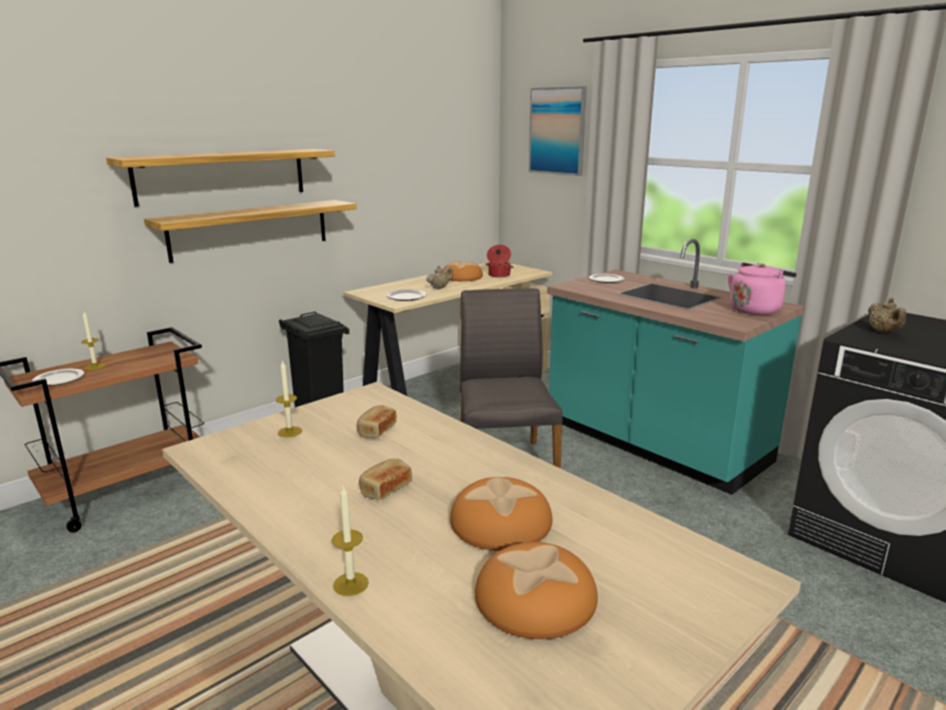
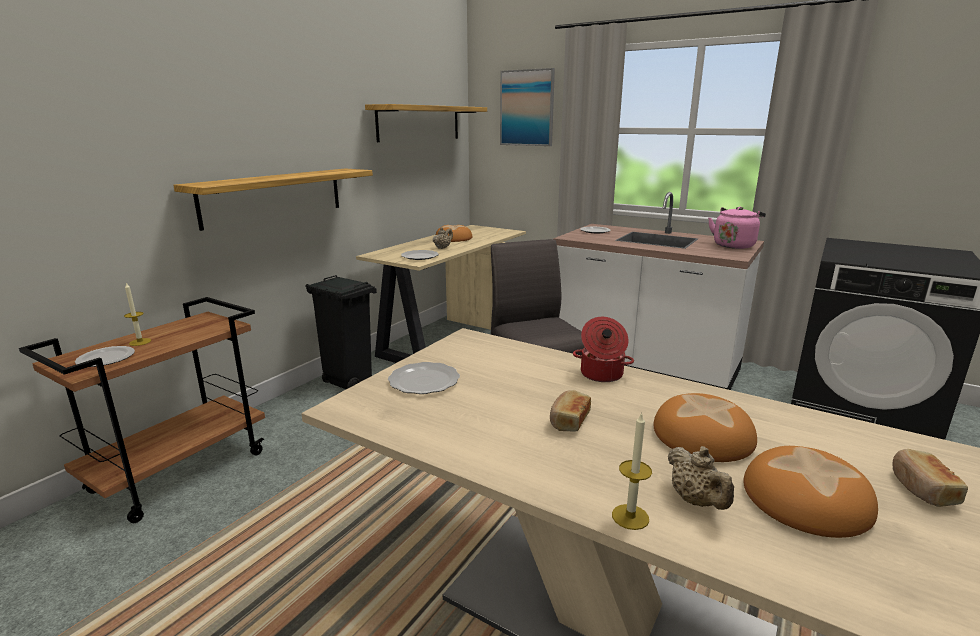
camera: 15 degrees left, 0 degrees up
shelf [106,149,335,207] -> shelf moved to [365,104,487,142]
candle [276,360,302,438] -> plate [388,362,460,394]
bread [356,405,397,438] -> bread moved to [893,449,968,507]
cooking pot [486,245,513,277] -> cooking pot moved to [573,317,634,382]
turquoise counter [547,239,805,495] -> white counter [553,192,764,390]
beige teapot [868,298,907,333] -> beige teapot moved to [668,446,734,510]

